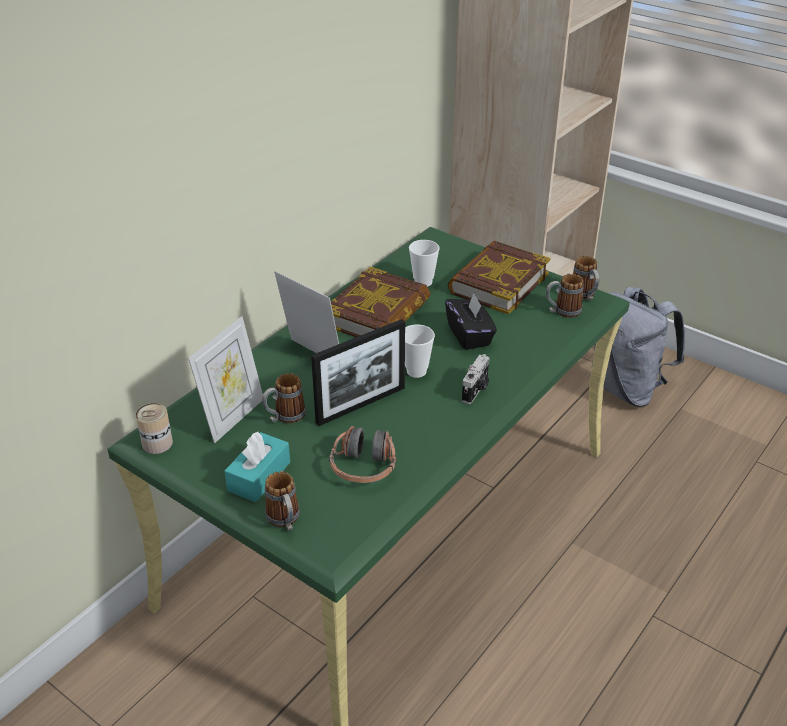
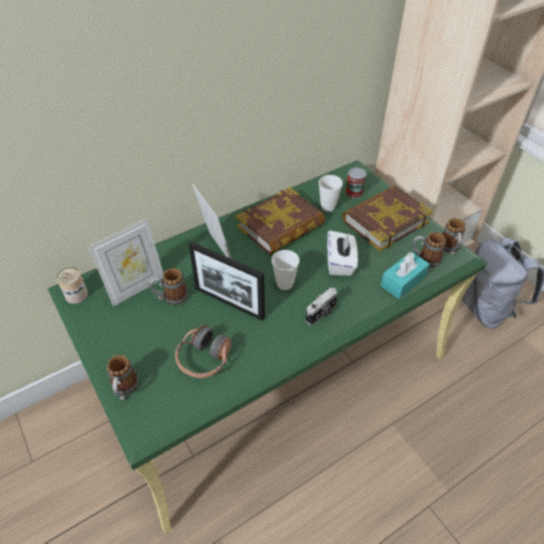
camera: 20 degrees right, 10 degrees up
turquoise tissue box [224,432,290,502] -> turquoise tissue box moved to [381,252,430,299]
picture frame [311,319,405,426] -> picture frame turned 45 degrees clockwise [189,242,265,321]
black tissue box [445,293,497,350] -> white tissue box [327,230,358,276]
none -> can [346,168,366,198]

